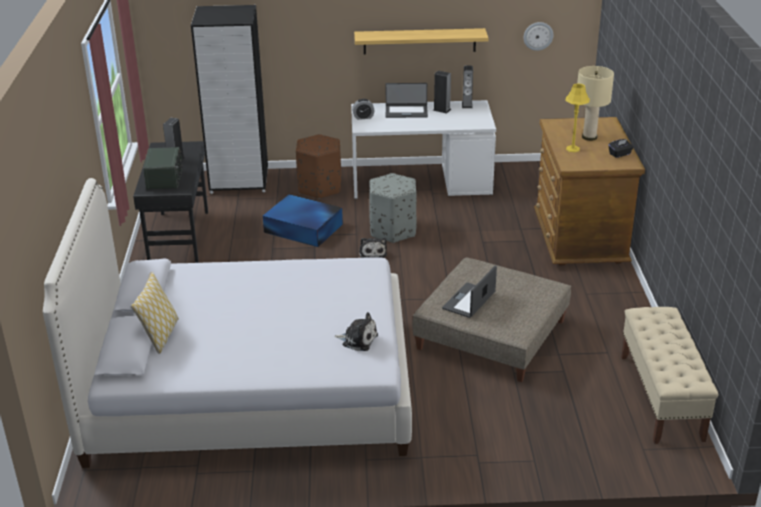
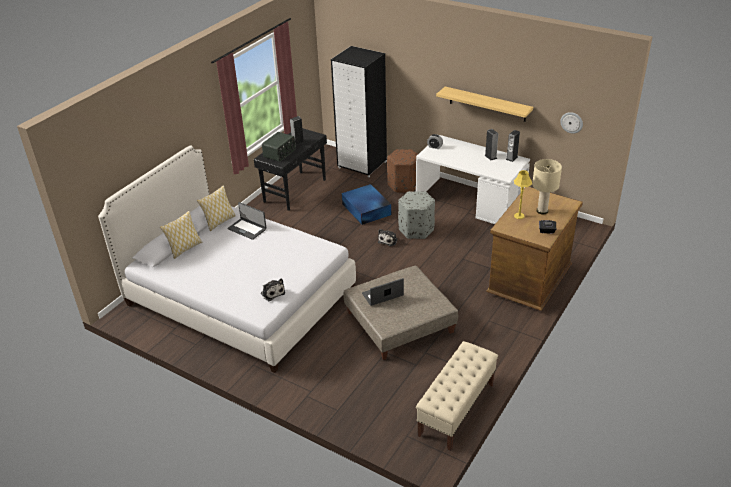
camera: 35 degrees right, 5 degrees up
laptop [386,83,428,118] -> laptop moved to [227,202,266,240]
none -> pillow [197,186,236,231]

